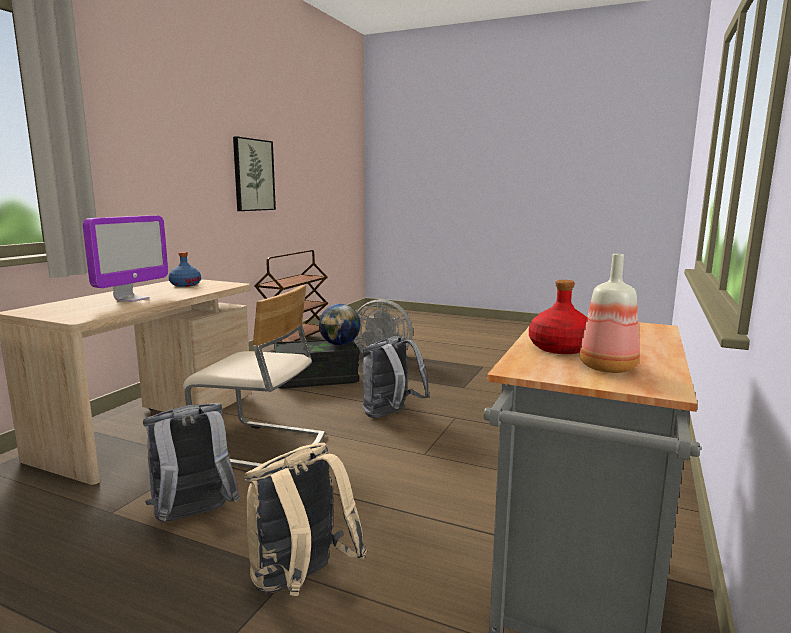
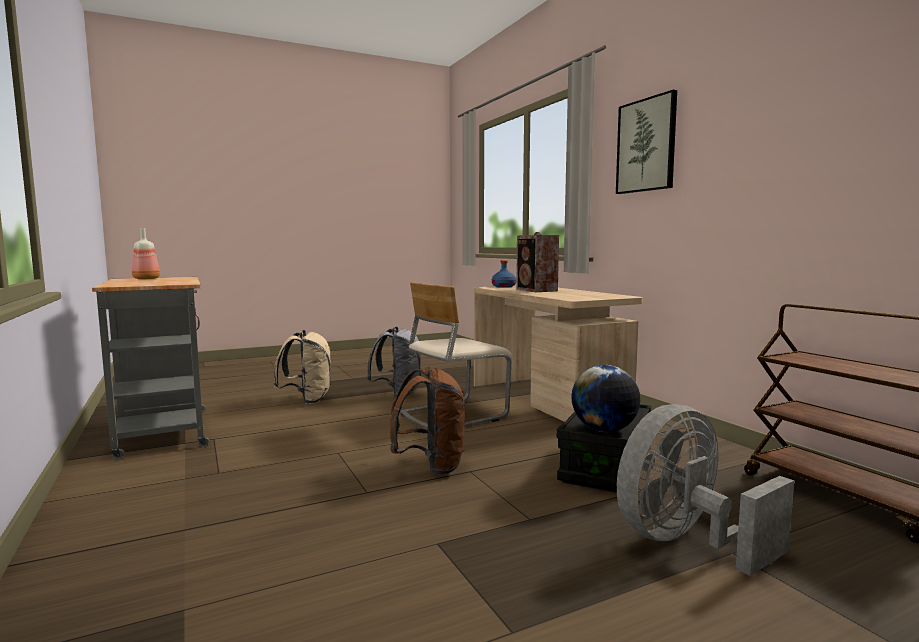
camera: 130 degrees right, 5 degrees down
monitor [83,215,168,302] -> speaker [516,232,559,292]
blue bottle [168,252,201,287] -> blue bottle moved to [492,260,516,288]
picture [233,136,276,211] -> picture moved to [616,90,677,194]
grey backpack [362,336,430,418] -> brown backpack [390,366,465,475]
red bottle [529,280,587,354] -> none

